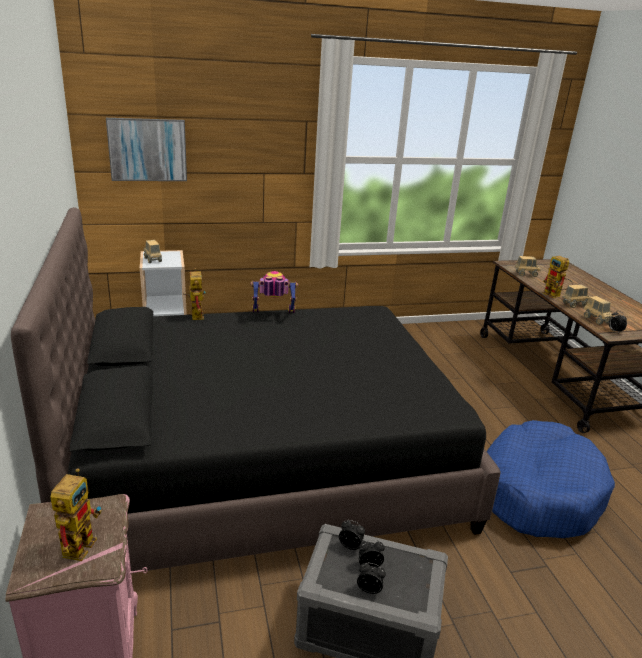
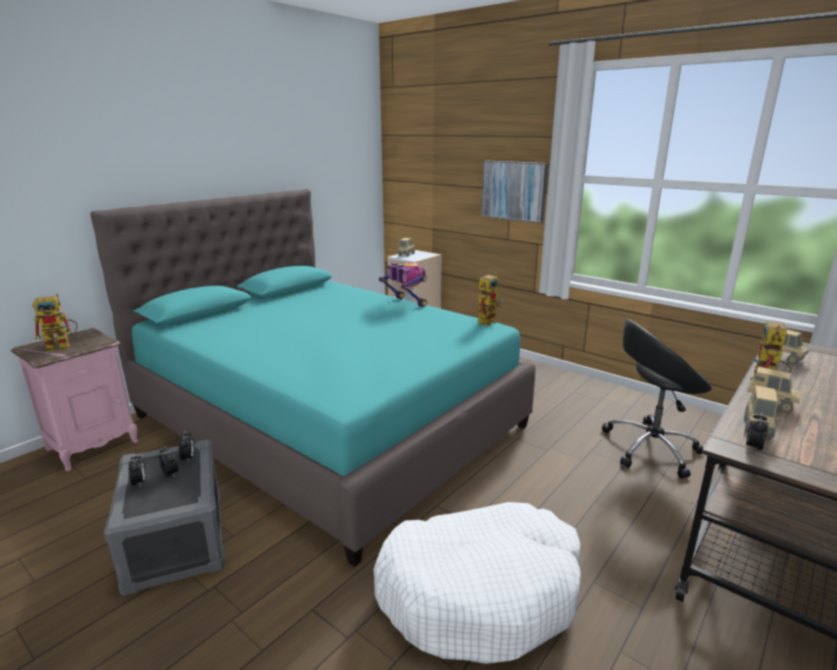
camera: 55 degrees right, 5 degrees down
black bed [11,207,501,572] -> turquoise bed [90,189,536,567]
picture [106,118,187,181] -> picture moved to [481,161,548,223]
toy robot [183,268,206,320] -> toy robot moved to [478,272,503,326]
blue dog bed [486,420,615,538] -> white dog bed [373,502,581,664]
none -> black office chair [602,318,712,478]

